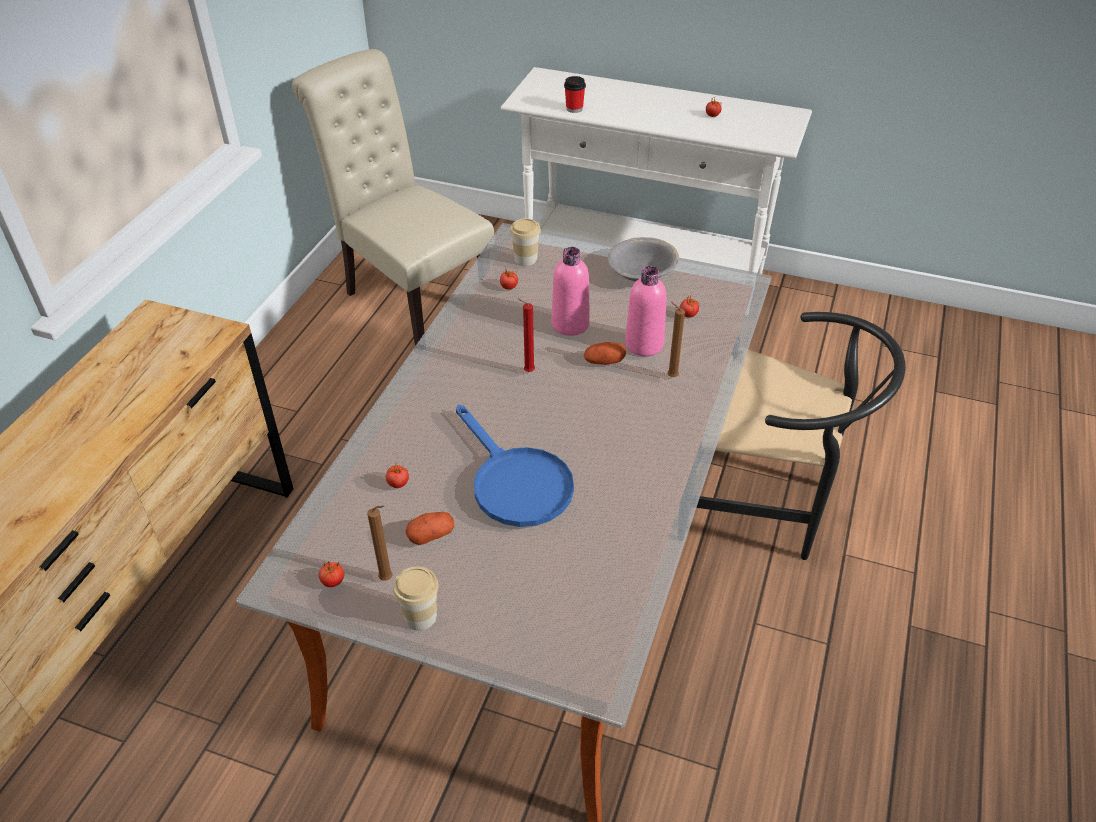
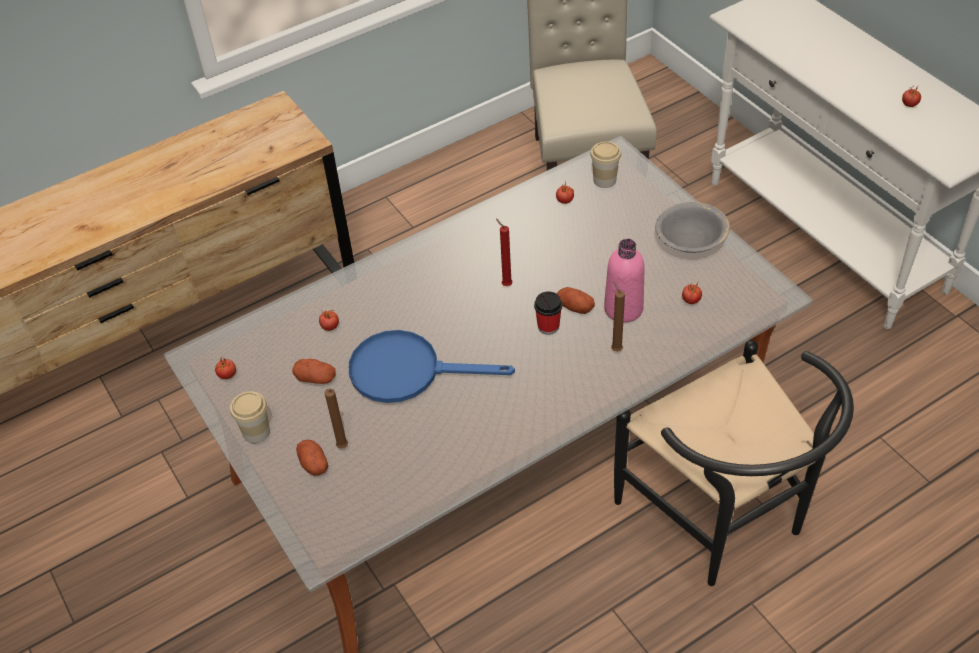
camera: 40 degrees right, 5 degrees up
brown candle [367,505,393,581] -> brown candle moved to [325,389,348,448]
blue frying pan [456,405,574,527] -> blue frying pan turned 90 degrees clockwise [349,330,515,403]
pink bottle [552,247,590,336] -> none
cup [564,76,586,113] -> cup moved to [534,291,562,335]
none -> potato [296,440,328,476]

